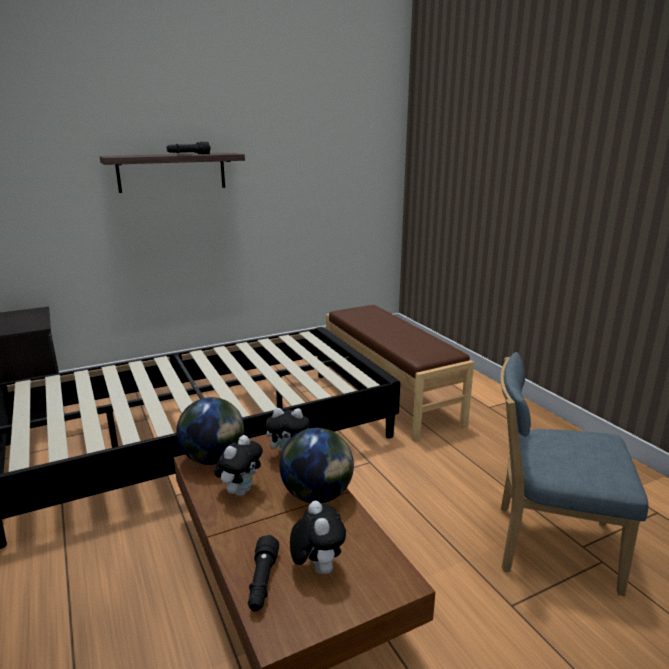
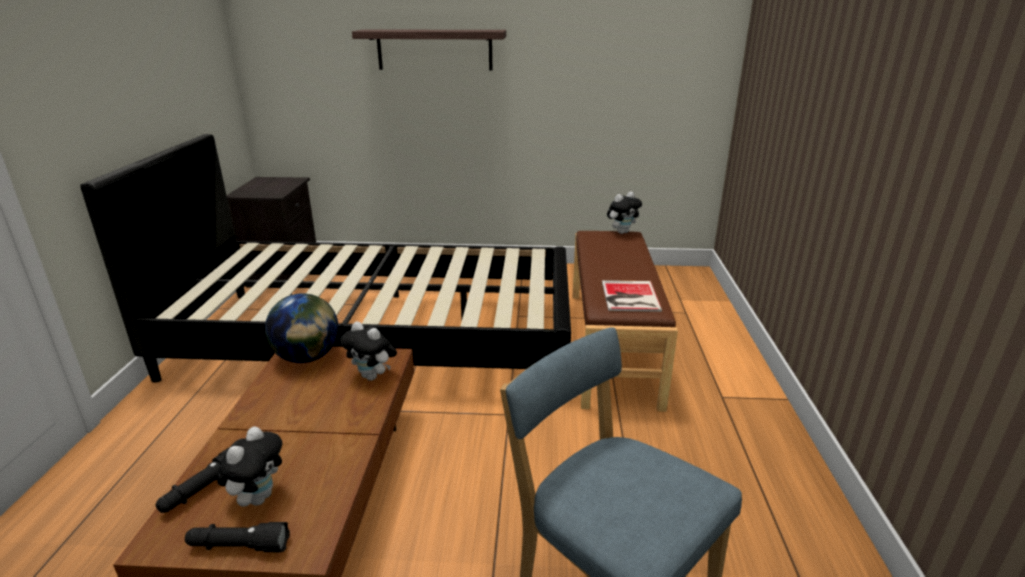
camera: 30 degrees right, 5 degrees up
black flashlight [167,142,211,154] -> black flashlight moved to [185,522,290,552]
plush toy [215,435,263,496] -> plush toy moved to [607,192,642,234]
globe [280,428,354,503] -> none
none -> book [602,280,662,312]

